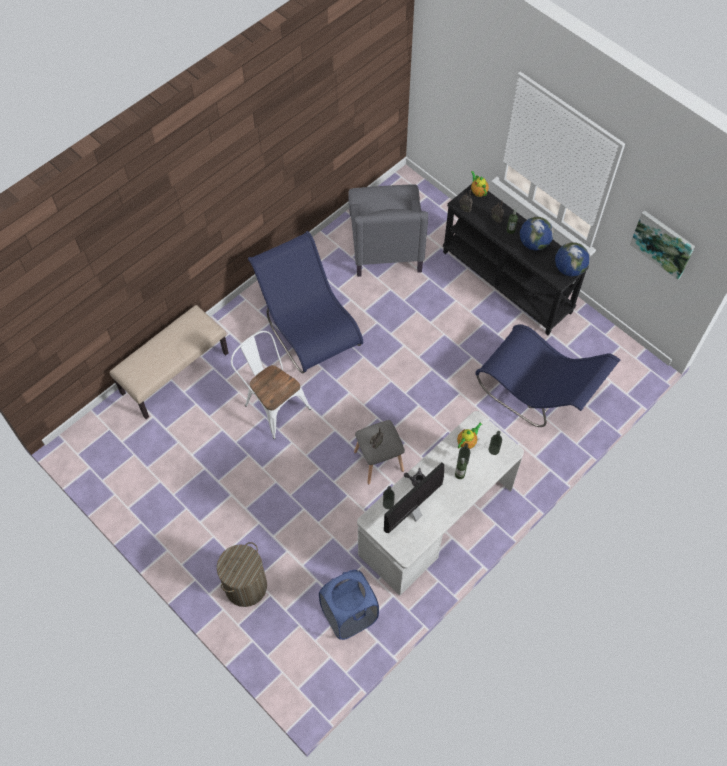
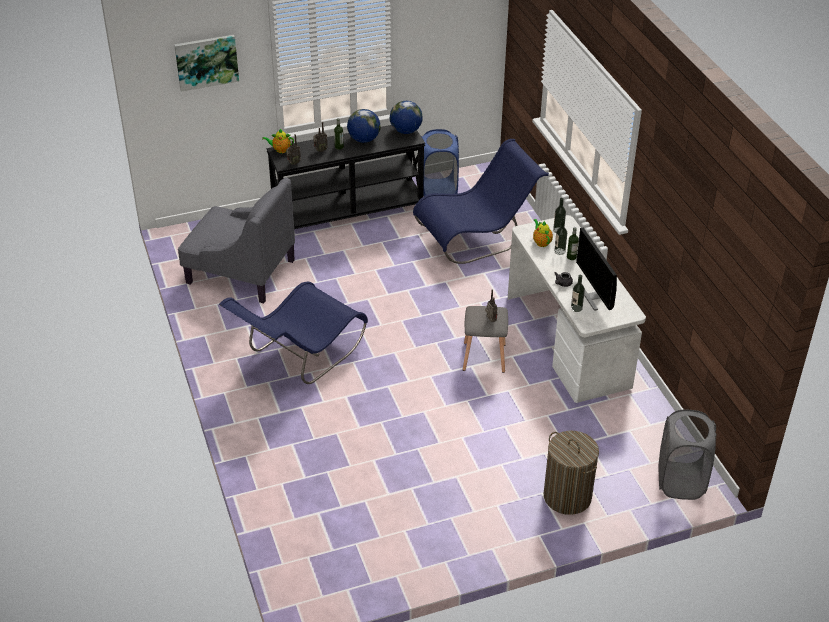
camera: 65 degrees left, 20 degrees down
beige bench [109,305,228,419] -> none
white chair [231,331,311,439] -> none
blue chair [248,231,363,373] -> blue chair turned 45 degrees counterclockwise [219,281,368,384]
blue laundry basket [319,570,379,640] -> blue laundry basket moved to [421,129,459,196]
picture [630,210,695,280] -> picture moved to [174,35,239,92]
none -> grey laundry basket [659,410,716,500]

